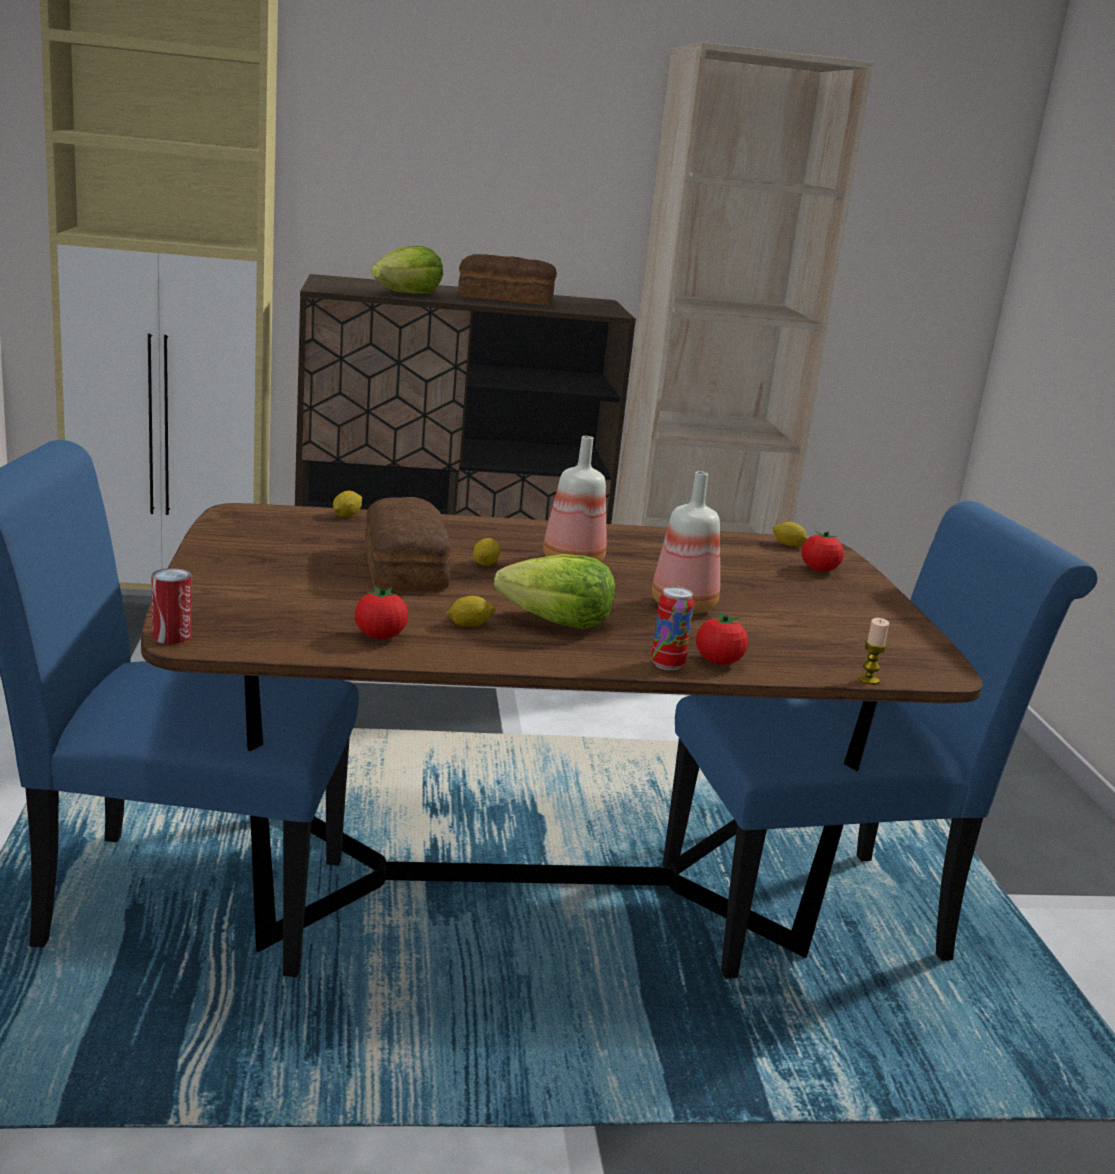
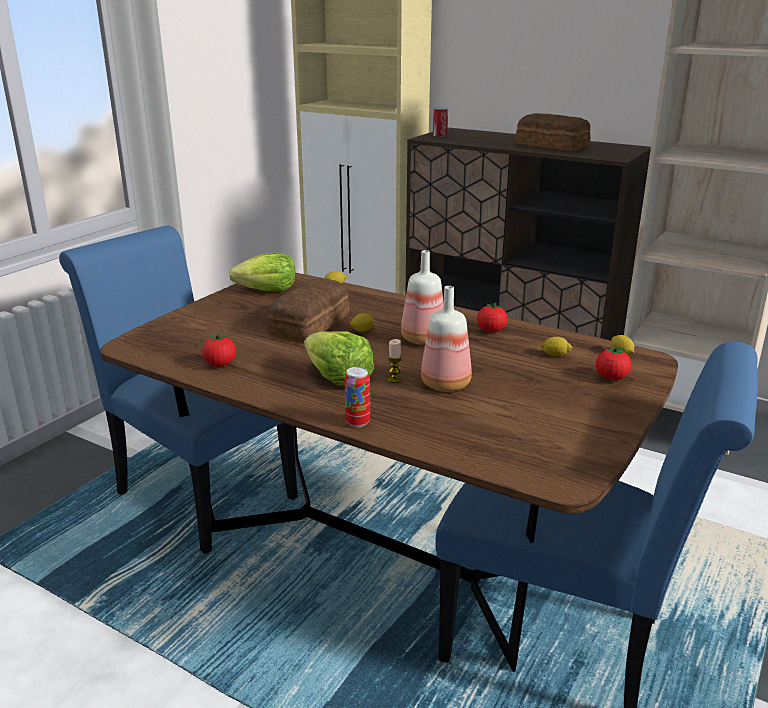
camera: 40 degrees right, 5 degrees up
can [152,568,192,644] -> can moved to [433,108,448,136]
lettuce [371,246,443,294] -> lettuce moved to [229,253,295,291]
lemon [446,596,496,627] -> lemon moved to [540,337,573,357]
tomato [696,612,748,665] -> tomato moved to [477,302,507,332]
candle [858,618,889,685] -> candle moved to [388,339,402,383]

